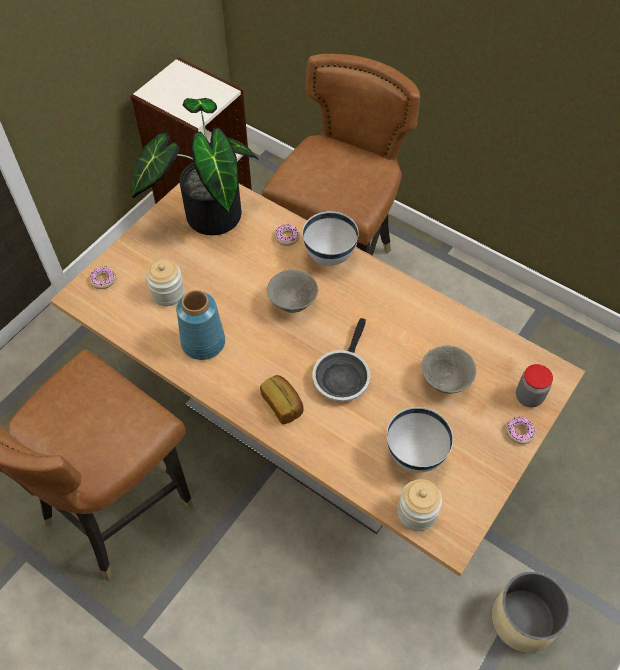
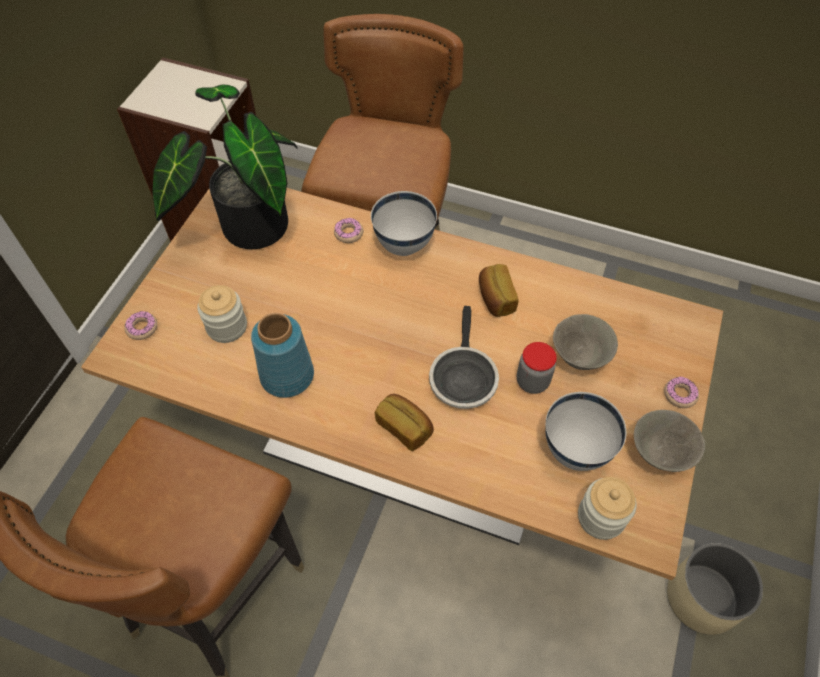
camera: 15 degrees left, 0 degrees up
grey bowl [267,270,318,313] -> grey bowl moved to [634,410,705,472]
jar [516,364,553,407] -> jar moved to [517,342,557,394]
none -> bread [479,264,519,317]

